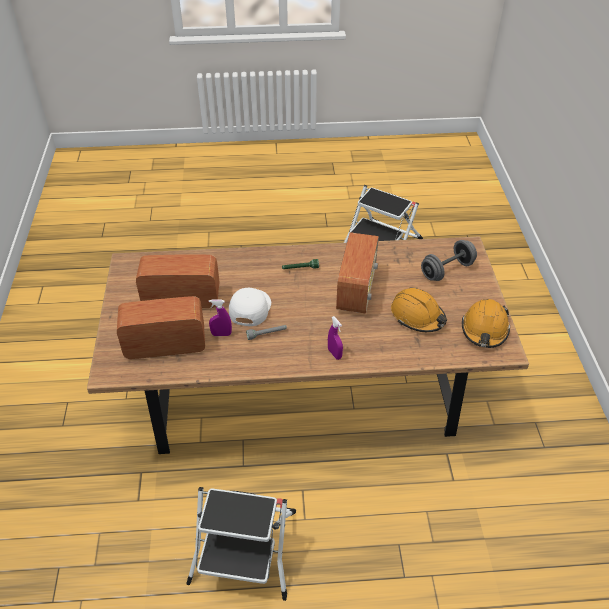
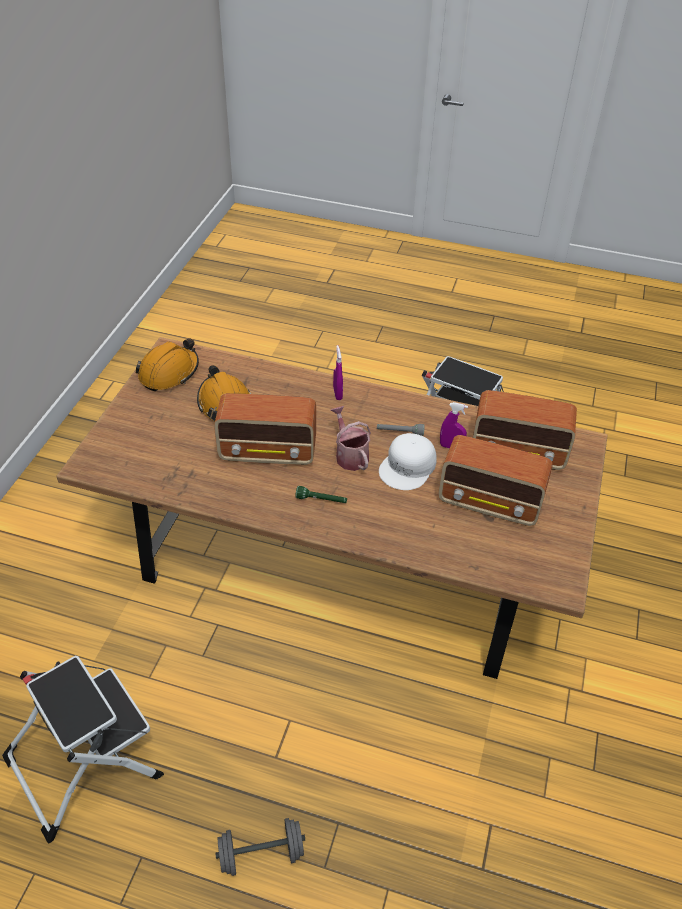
camera: 160 degrees left, 0 degrees up
radio [336,232,379,314] -> radio turned 120 degrees counterclockwise [214,393,316,465]
grey dumbbell [421,240,477,281] -> grey dumbbell moved to [215,818,305,876]
none -> watering can [331,406,371,471]

